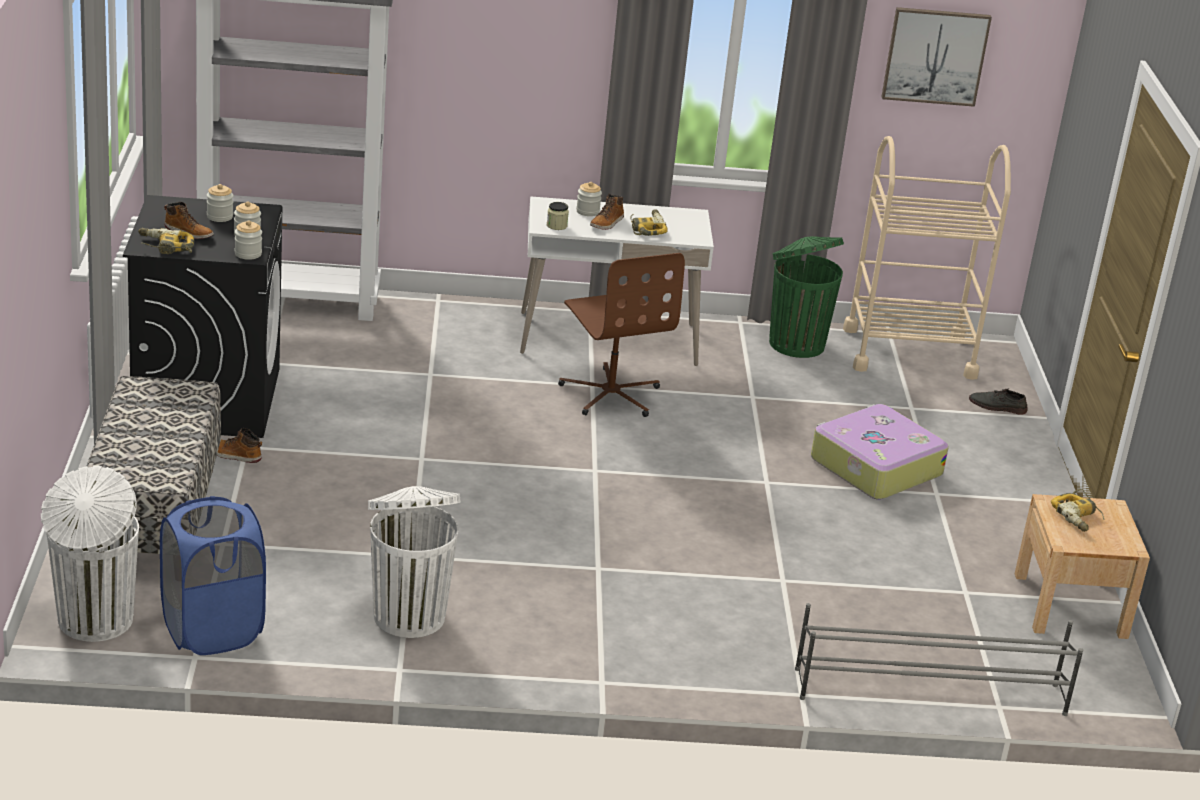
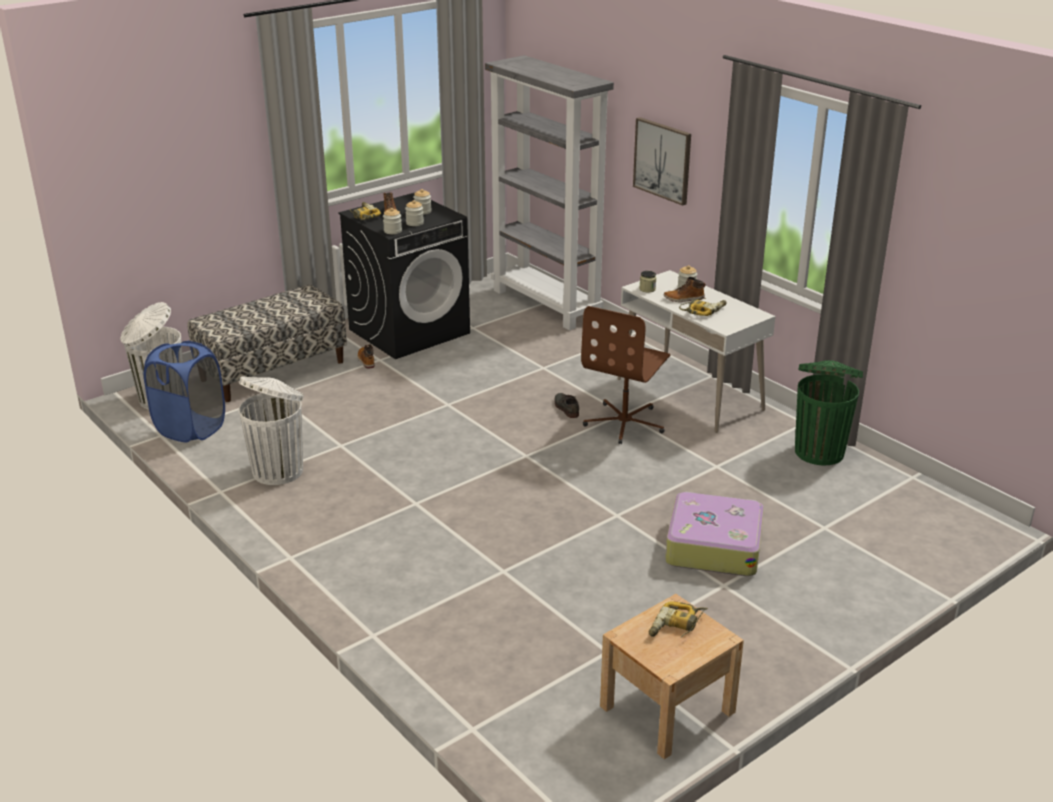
camera: 55 degrees right, 0 degrees up
grey shoe rack [795,603,1083,716] -> none
beige cart [843,136,1011,380] -> none
picture [881,7,992,107] -> picture moved to [633,117,691,206]
grey shoe [969,388,1027,415] -> grey shoe moved to [555,393,579,418]

